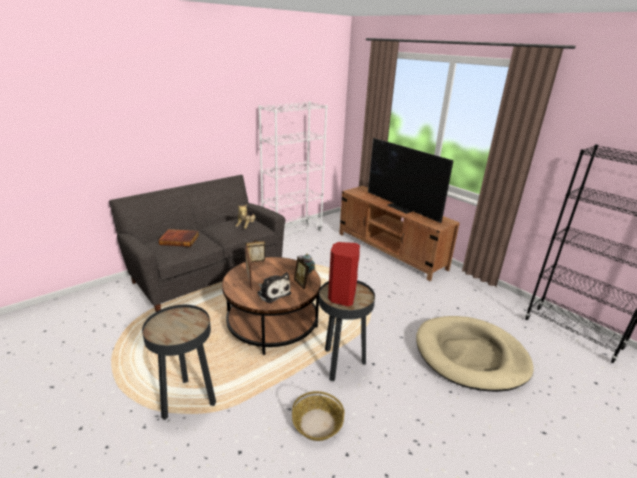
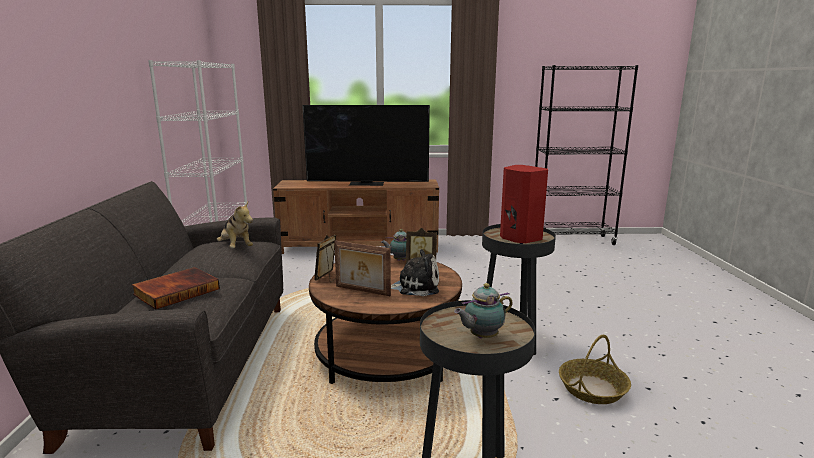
camera: 50 degrees left, 10 degrees down
beige dog bed [416,316,534,392] -> none
none -> teapot [454,283,513,338]

